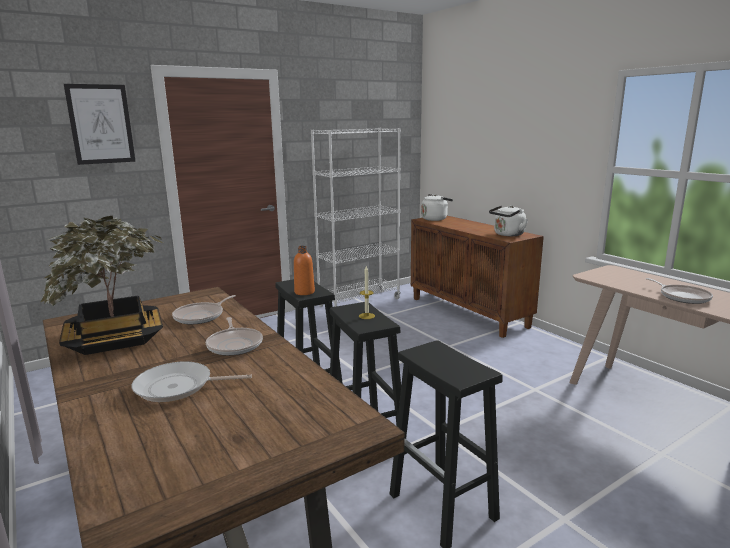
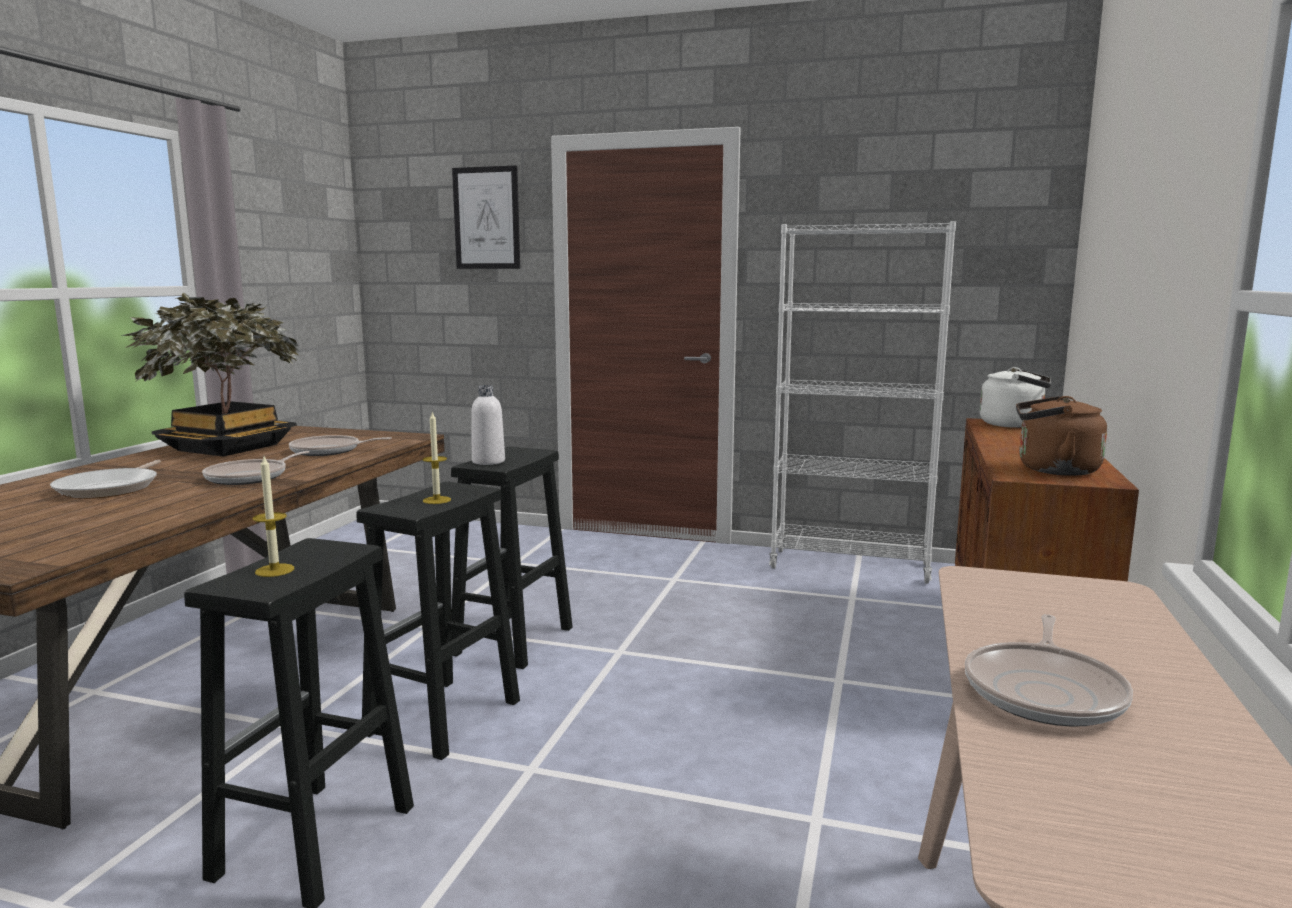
camera: 50 degrees right, 5 degrees down
frying pan [131,362,252,402] -> frying pan turned 135 degrees counterclockwise [50,460,161,499]
orange bottle [294,246,315,295] -> white bottle [471,385,505,465]
white kettle [489,205,528,236] -> brown kettle [1016,396,1107,476]
none -> candle [253,457,294,577]

